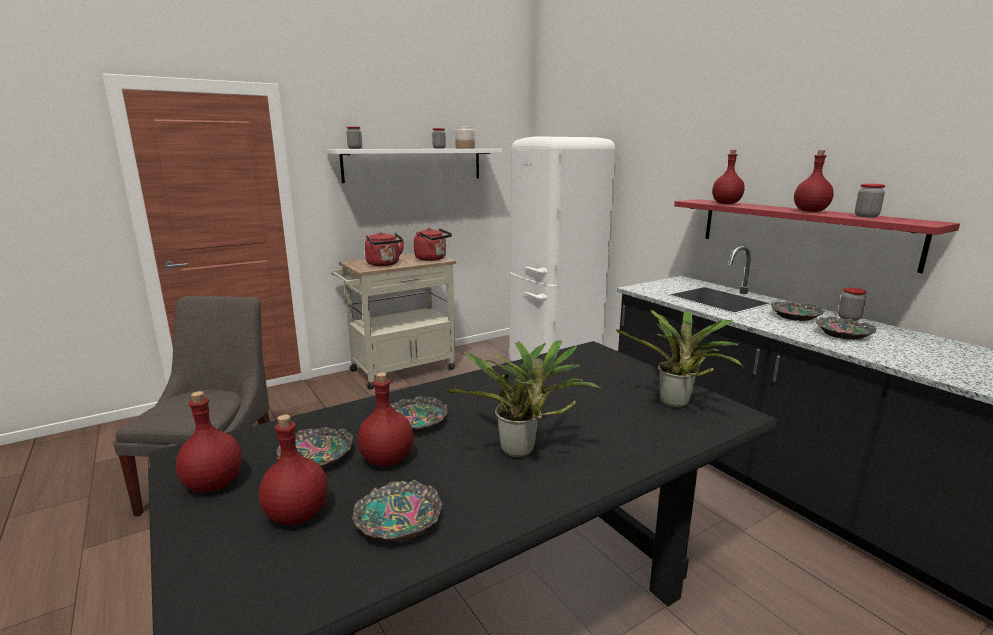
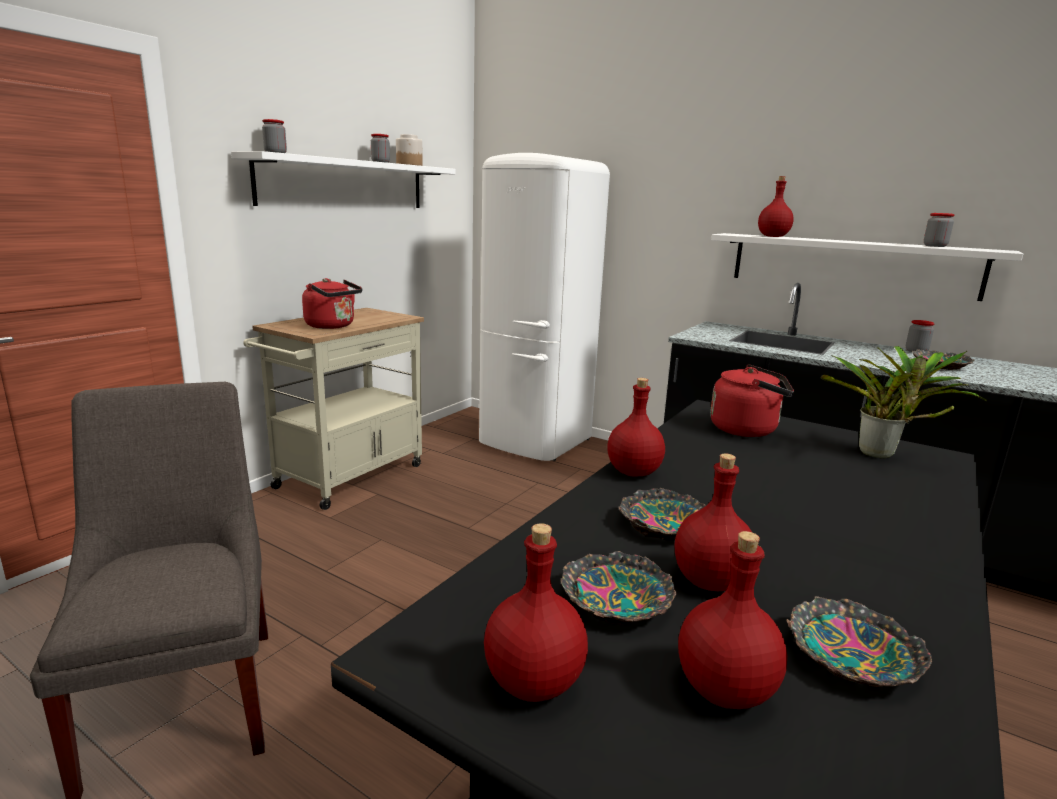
camera: 25 degrees left, 0 degrees up
red kettle [414,228,452,261] -> red kettle moved to [710,364,794,437]
potted plant [446,340,603,457] -> none
red shelf [674,199,960,273] -> white shelf [711,233,1023,301]
bowl [771,302,825,321] -> none
red bottle [794,150,834,212] -> red bottle moved to [607,378,665,477]

